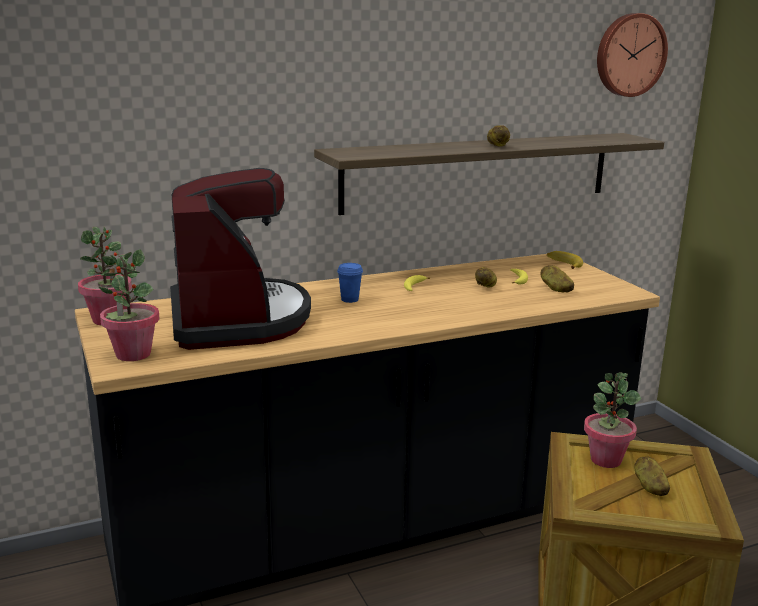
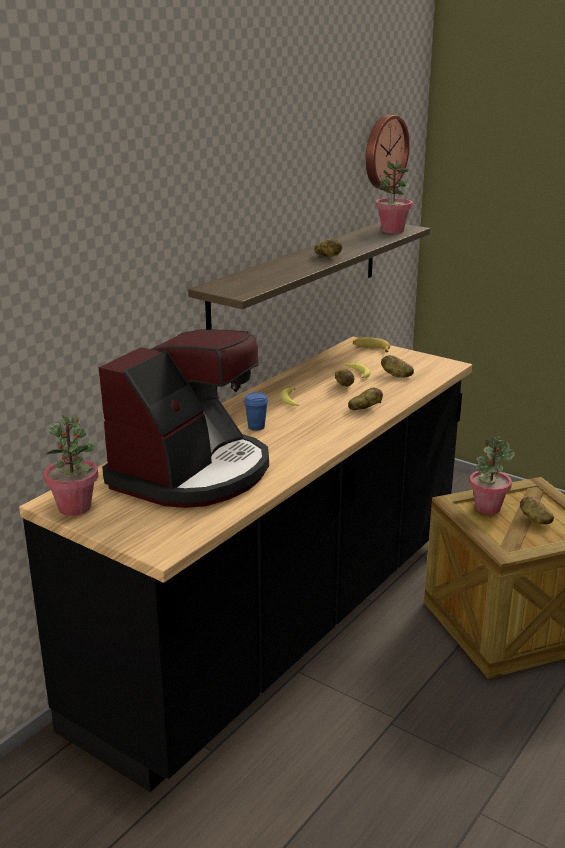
camera: 30 degrees left, 5 degrees up
potted plant [99,249,160,361] -> potted plant moved to [376,159,413,234]
coffee machine [170,168,311,350] -> coffee machine turned 75 degrees clockwise [99,329,269,508]
none -> potato [348,388,383,410]

